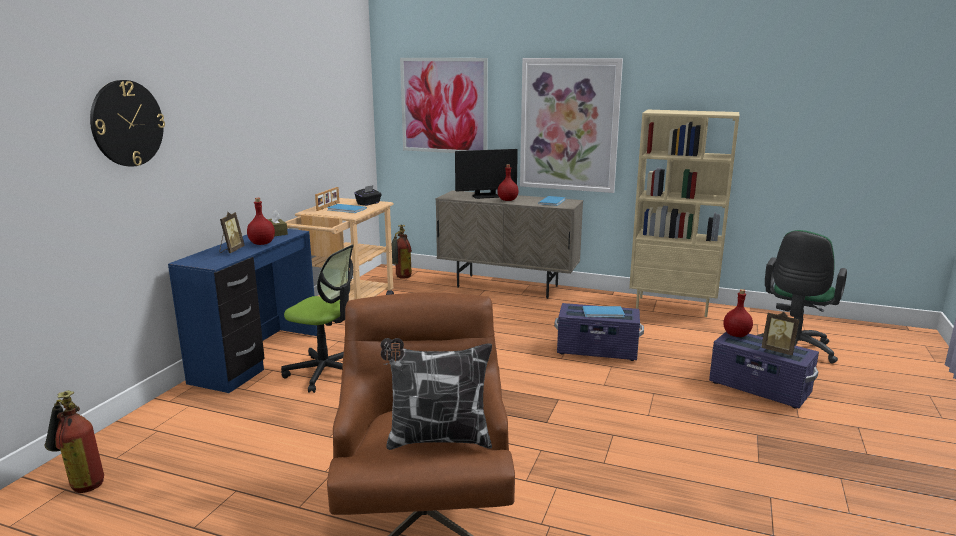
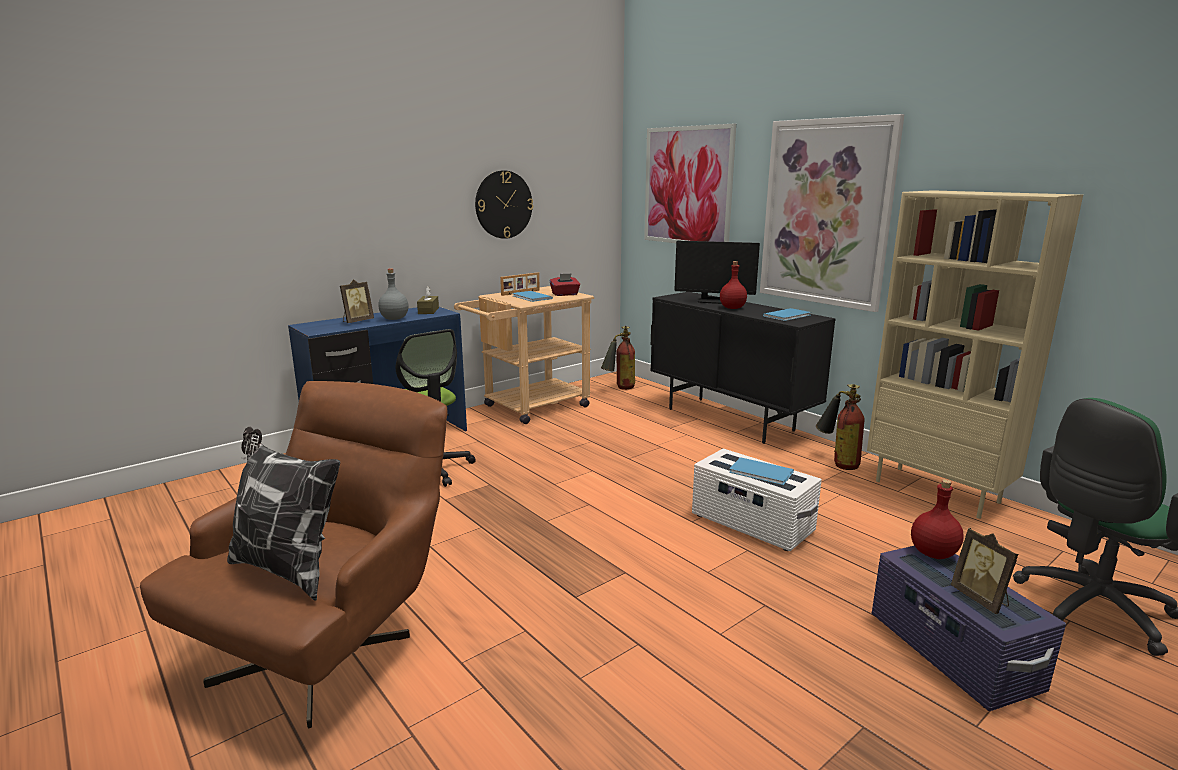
camera: 30 degrees right, 0 degrees up
fire extinguisher [45,390,104,493] -> fire extinguisher moved to [816,384,865,470]
wall clock [90,80,165,167] -> wall clock moved to [475,170,533,239]
red bottle [247,198,275,245] -> grey bottle [378,269,408,320]
black tissue box [354,185,382,206] -> red tissue box [550,273,580,296]
beige cabinet [435,190,583,299] -> black cabinet [650,292,836,444]
purple storage box [554,303,644,361] -> white storage box [692,449,822,551]

